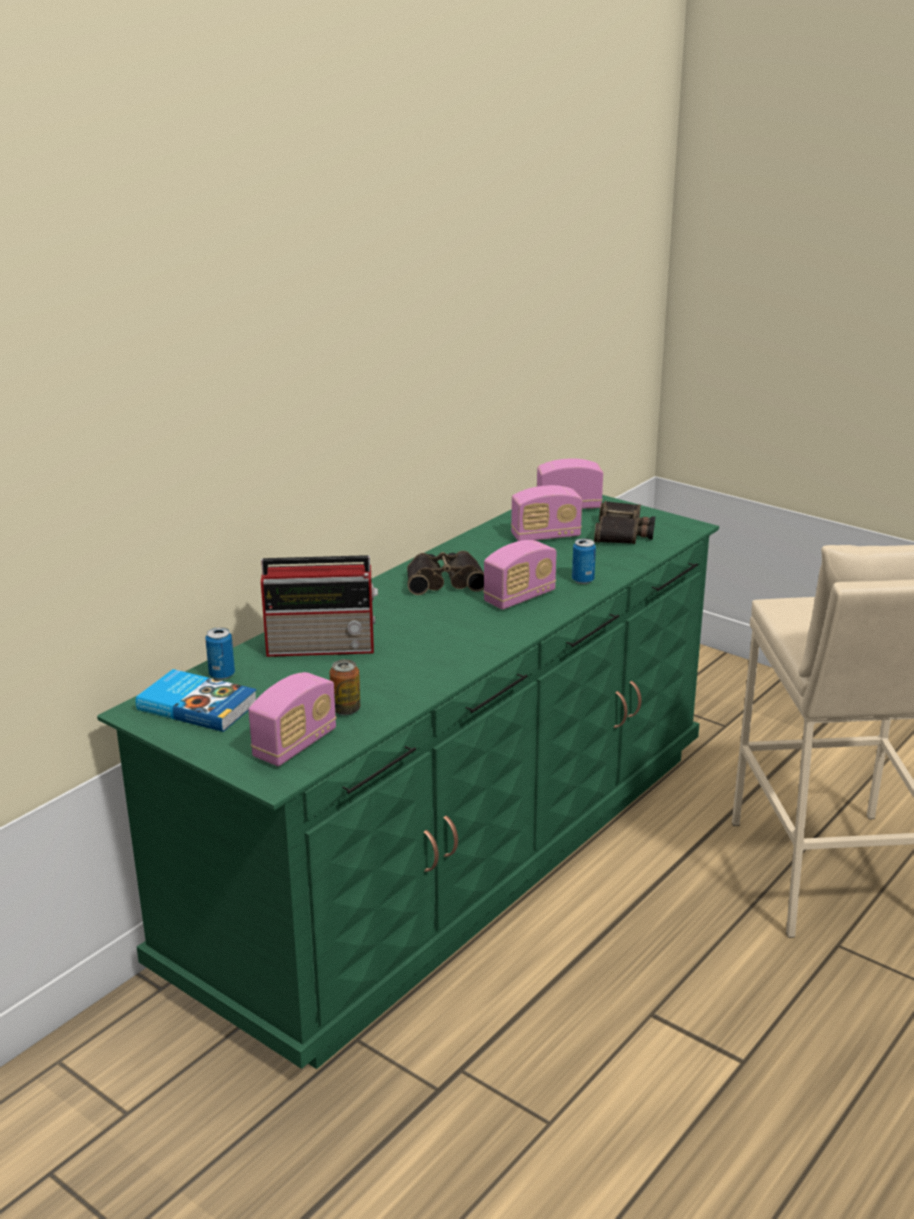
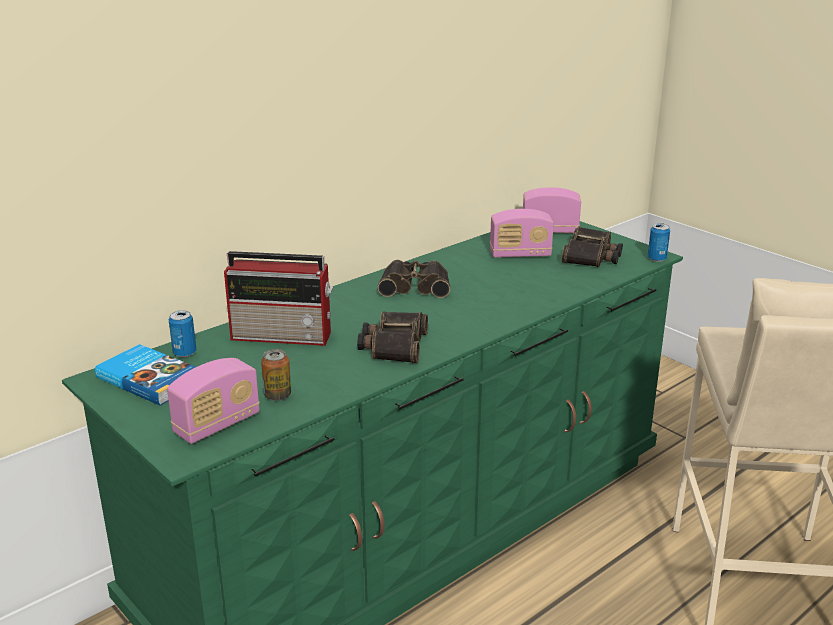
camera: 10 degrees right, 0 degrees up
radio [483,540,557,610] -> none
can [572,538,596,584] -> can moved to [648,223,670,262]
none -> binoculars [357,311,428,363]

